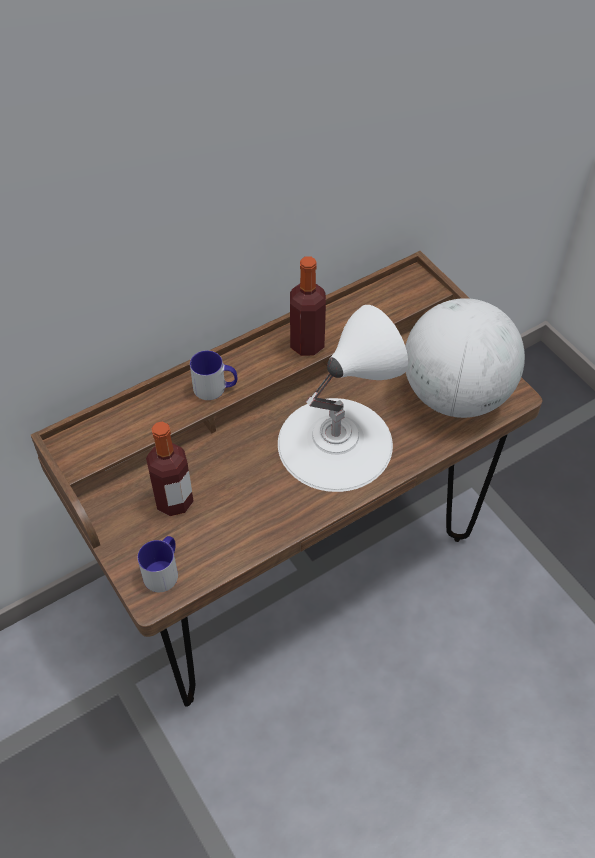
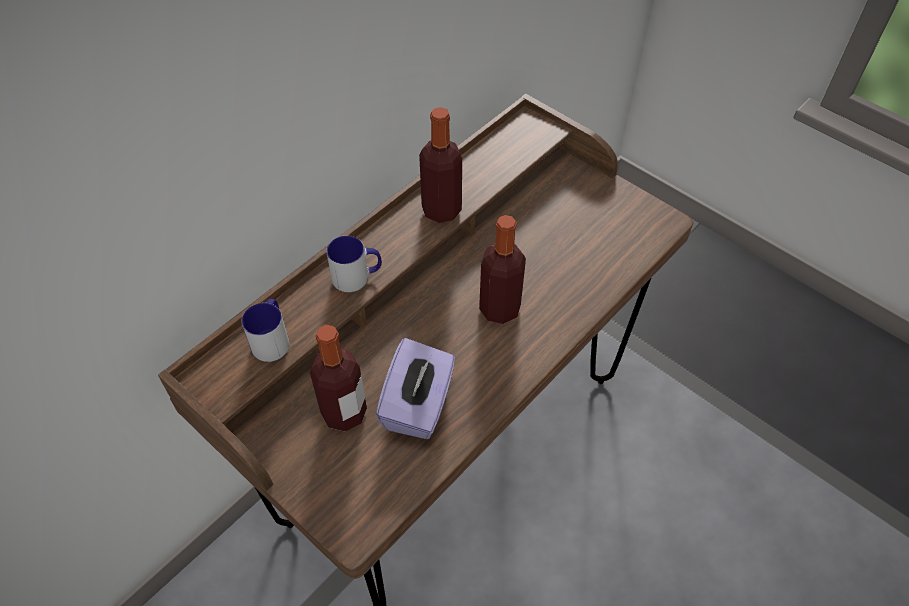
camera: 15 degrees left, 0 degrees up
mug [137,536,178,592] -> mug moved to [241,299,290,362]
white table lamp [278,305,408,492] -> bottle [479,215,526,324]
globe [406,298,525,418] -> none
none -> purple tissue box [376,338,455,439]

